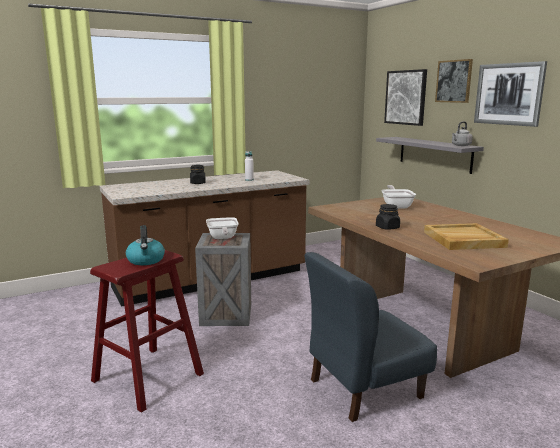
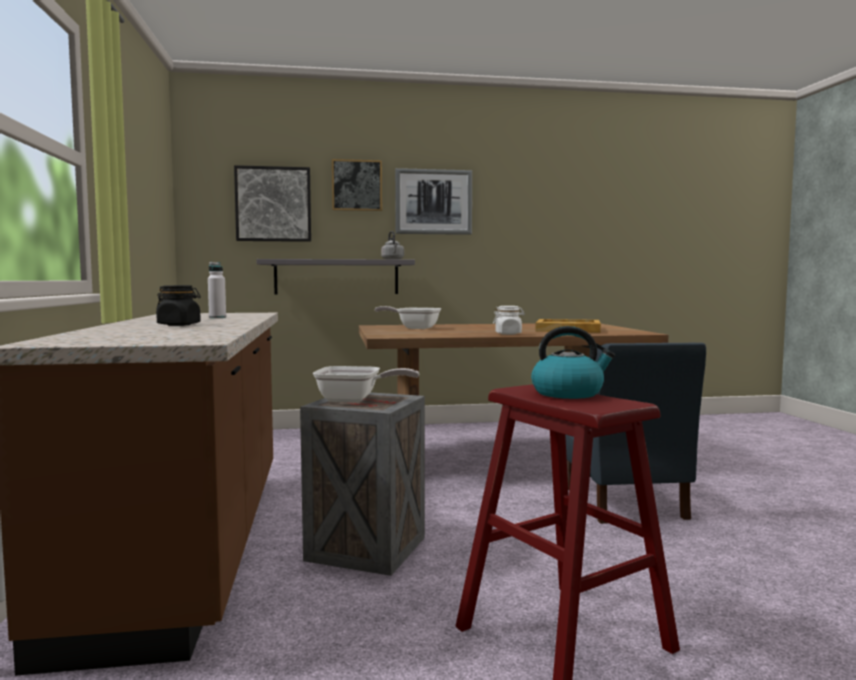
camera: 70 degrees left, 10 degrees down
black jar [376,204,400,230] -> white jar [493,306,525,335]

